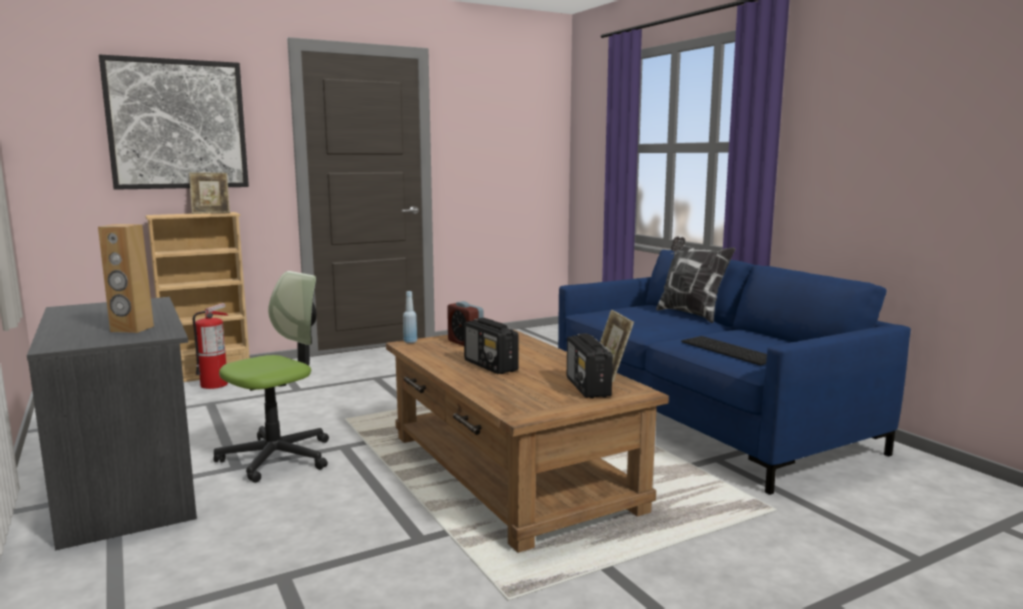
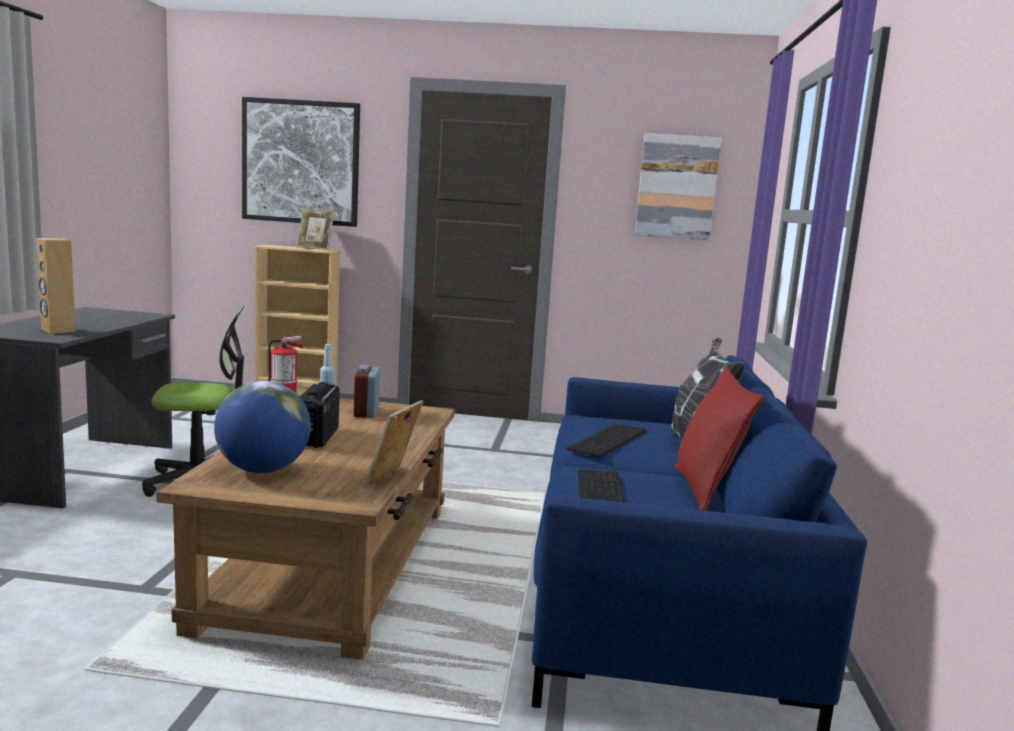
camera: 35 degrees right, 0 degrees up
radio [567,333,613,398] -> none
none -> globe [214,381,311,473]
none -> keyboard [567,424,647,458]
none -> picture [635,133,722,240]
none -> red pillow [675,367,764,511]

